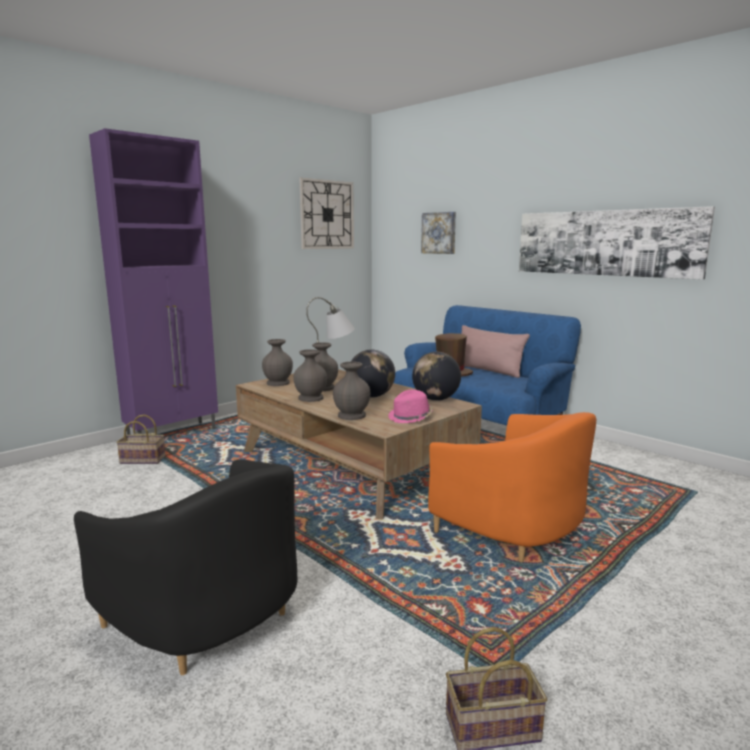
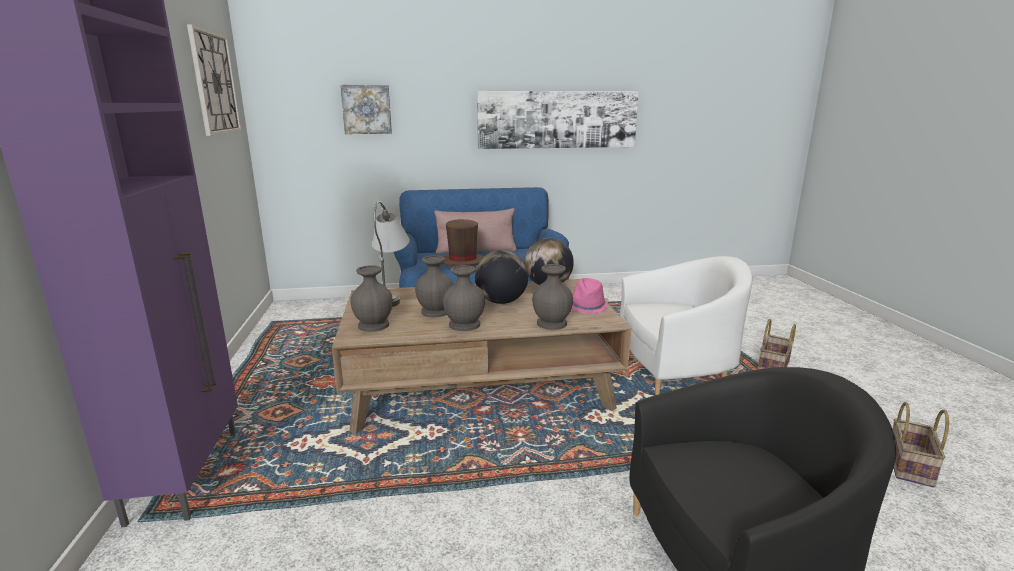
camera: 55 degrees left, 5 degrees up
basket [116,415,166,464] -> basket moved to [758,319,796,369]
orange armchair [428,412,596,562] -> white armchair [620,256,753,395]

